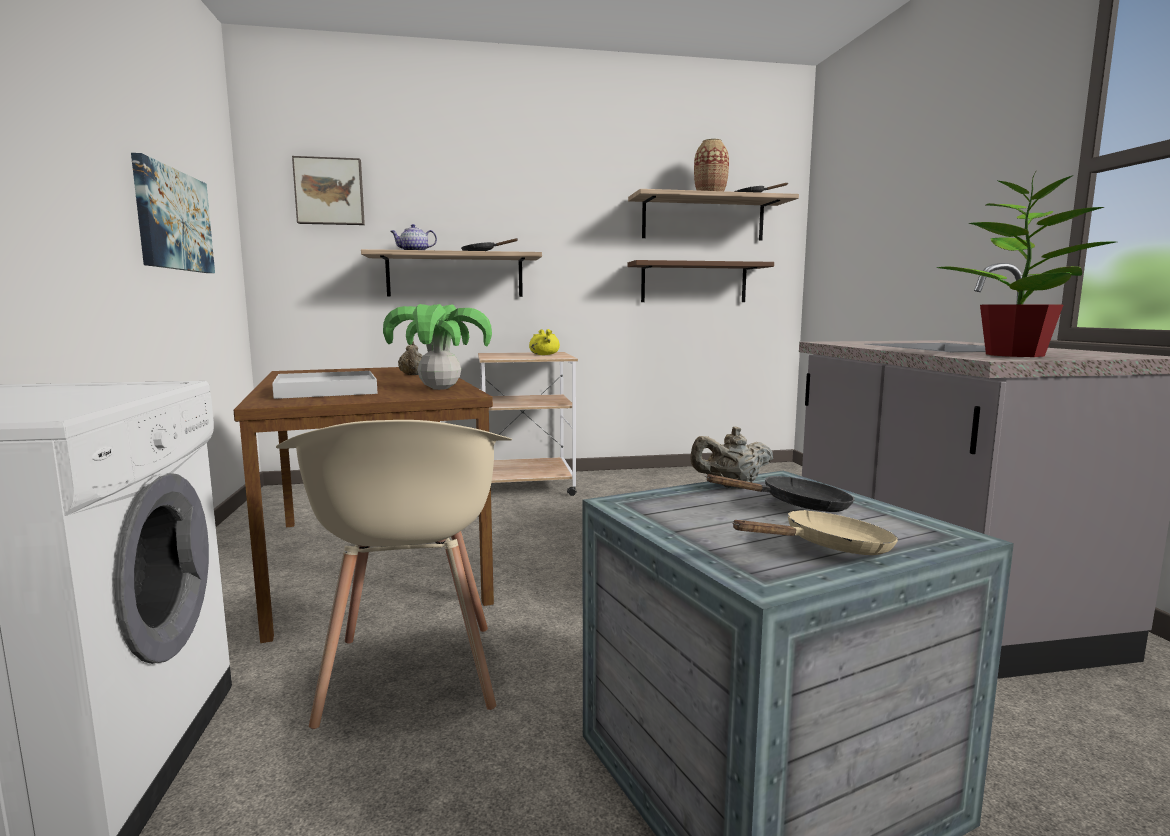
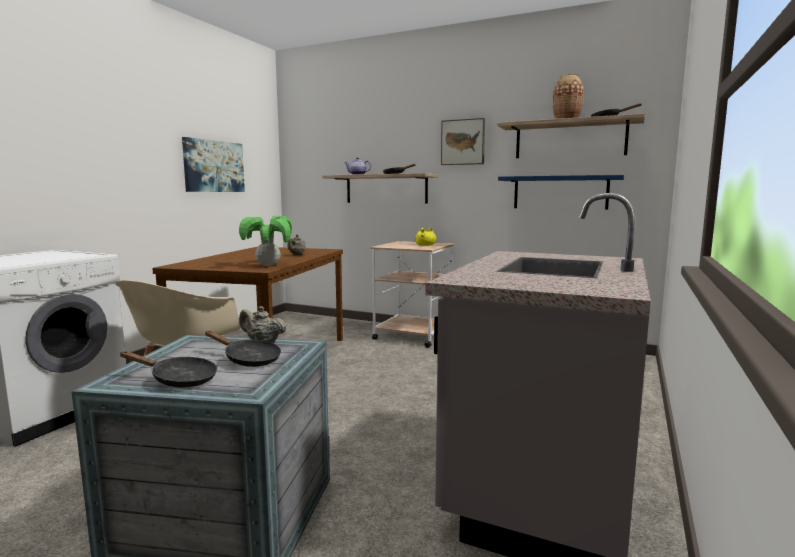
camera: 35 degrees right, 0 degrees up
white tray [272,371,378,399] -> none
picture [292,156,365,225] -> picture moved to [441,118,485,165]
brown shelf [628,260,774,302] -> blue shelf [498,175,624,209]
beige frying pan [732,510,898,555] -> black frying pan [120,351,217,388]
potted plant [937,170,1116,357] -> none

